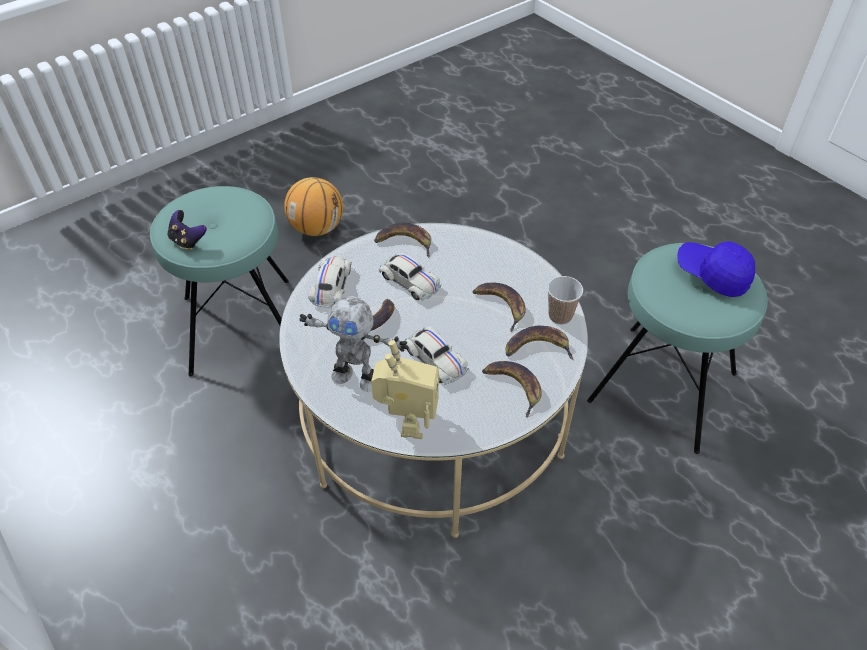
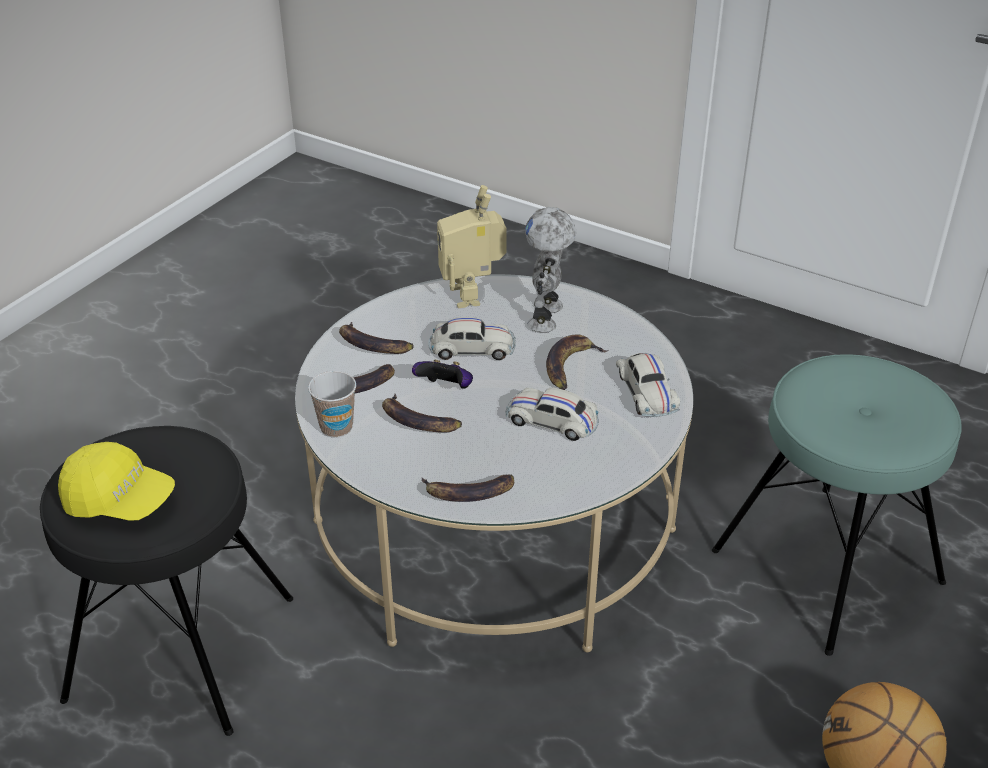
camera: 160 degrees right, 10 degrees down
game controller [168,210,207,250] -> game controller moved to [412,360,473,389]
toy robot [299,296,409,392] -> toy robot turned 75 degrees counterclockwise [525,207,576,333]
banana [374,223,431,257] -> banana moved to [421,474,514,502]
white toy car [405,326,469,385] -> white toy car turned 150 degrees clockwise [428,317,516,360]
turquoise stool [587,243,768,454] -> black stool [40,426,293,736]
blue cap [677,241,755,297] -> yellow cap [58,442,175,521]

